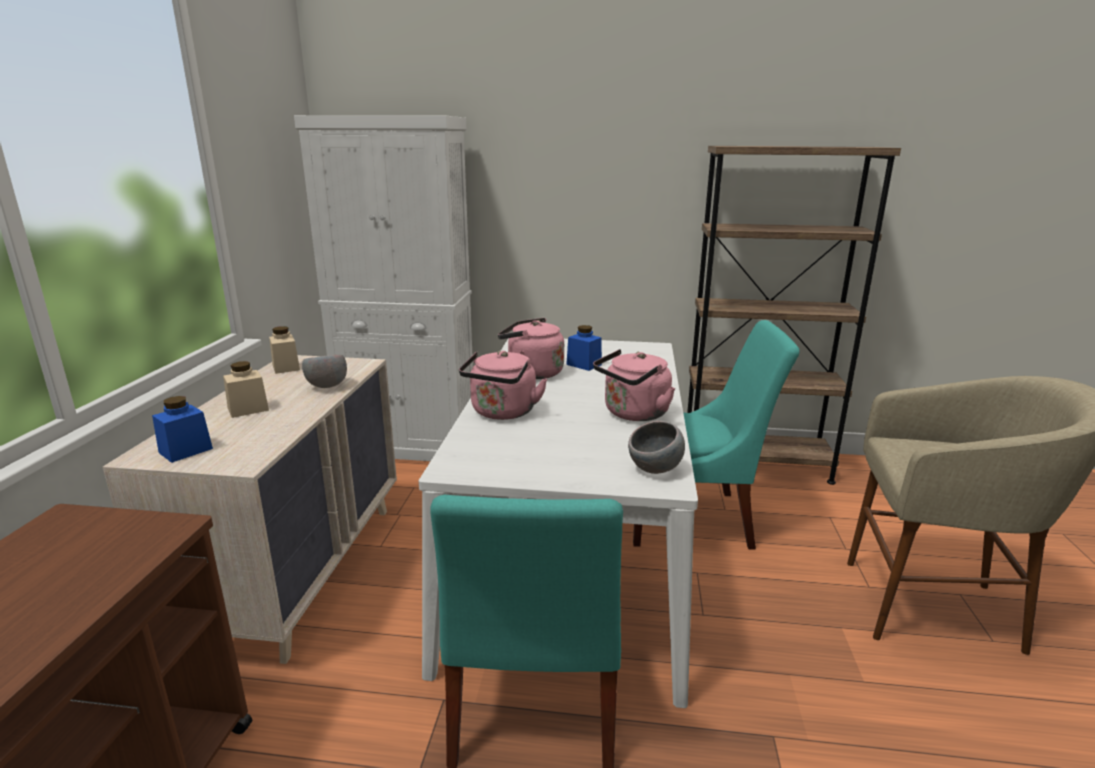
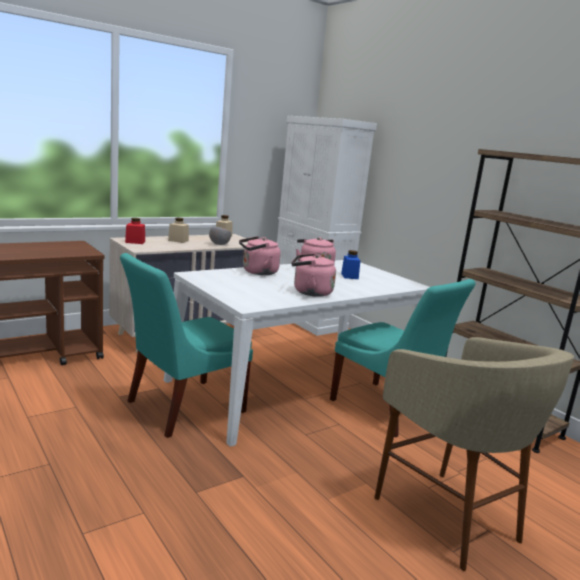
camera: 45 degrees right, 5 degrees down
blue jar [152,396,213,463] -> red jar [125,218,145,244]
grey bowl [628,421,685,474] -> none

